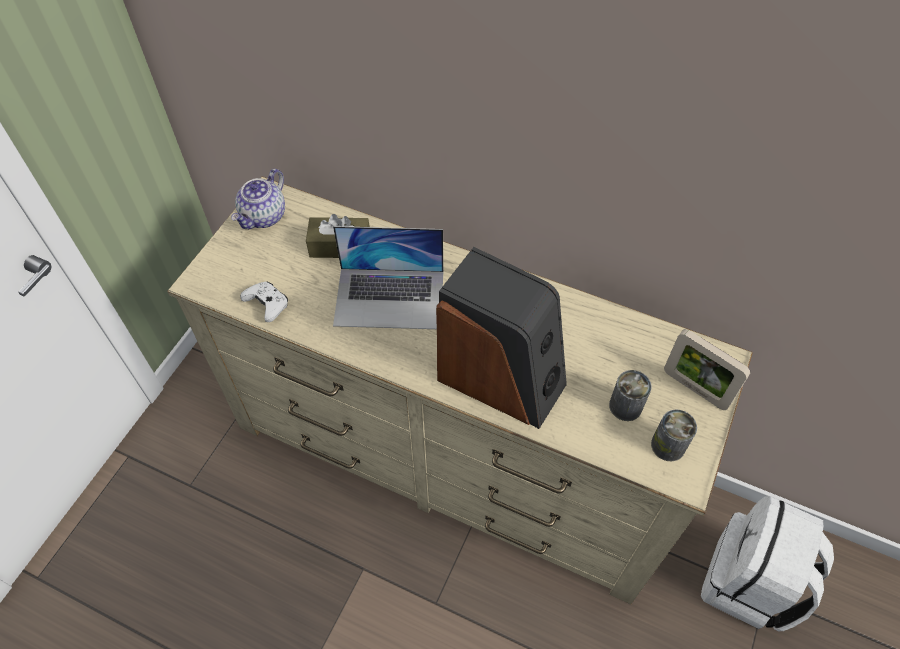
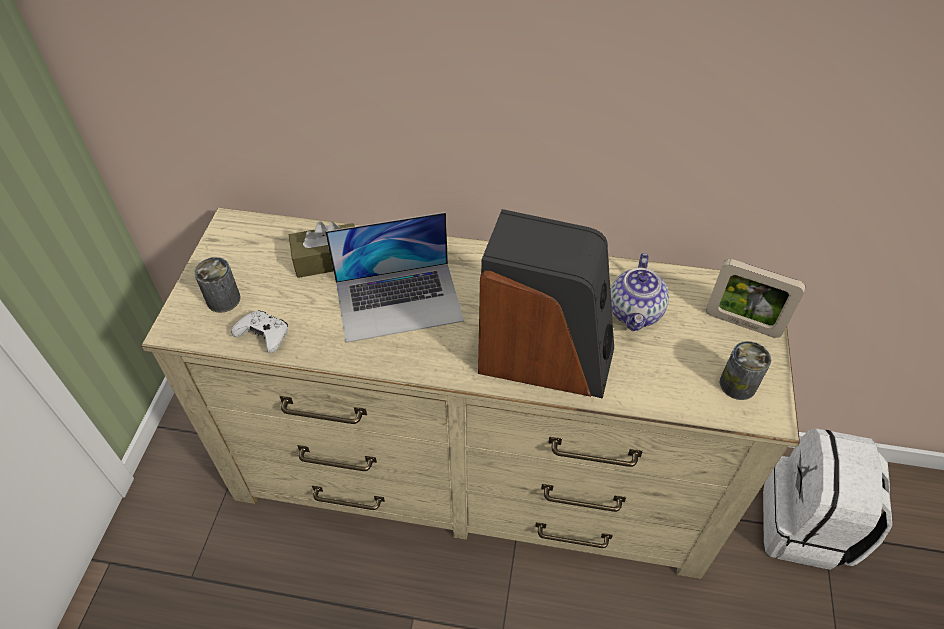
camera: 15 degrees left, 5 degrees down
teapot [231,169,285,229] -> teapot moved to [611,253,669,331]
can [609,370,651,421] -> can moved to [194,257,241,313]

